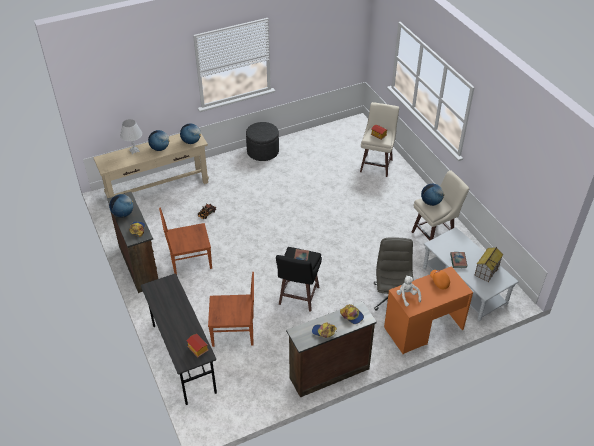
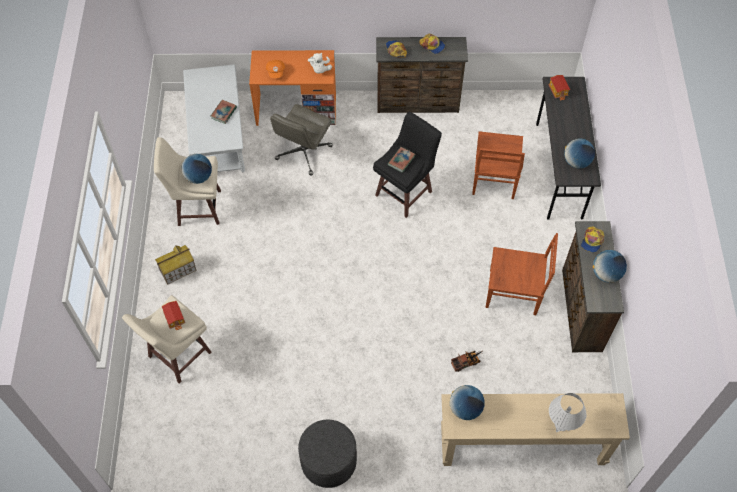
camera: 155 degrees left, 15 degrees up
globe [148,130,170,151] -> globe moved to [564,138,595,169]
brown chair [208,272,254,347] -> brown chair turned 105 degrees counterclockwise [472,131,525,199]
toy house [474,247,503,282] -> toy house moved to [155,245,197,285]

